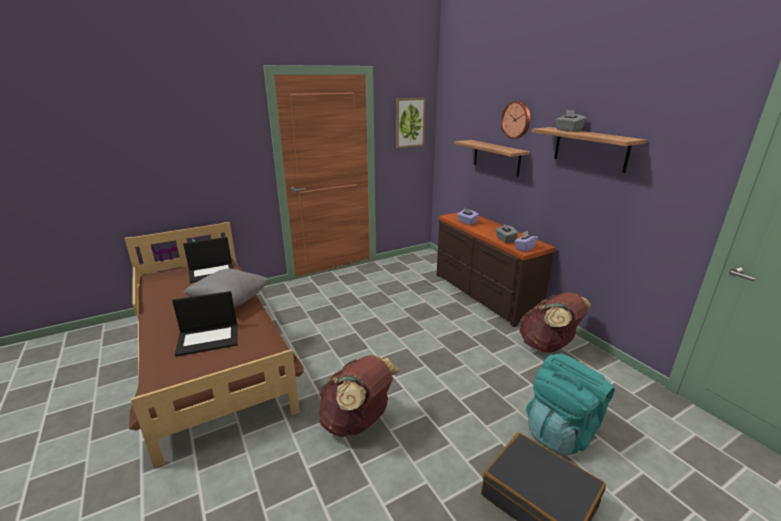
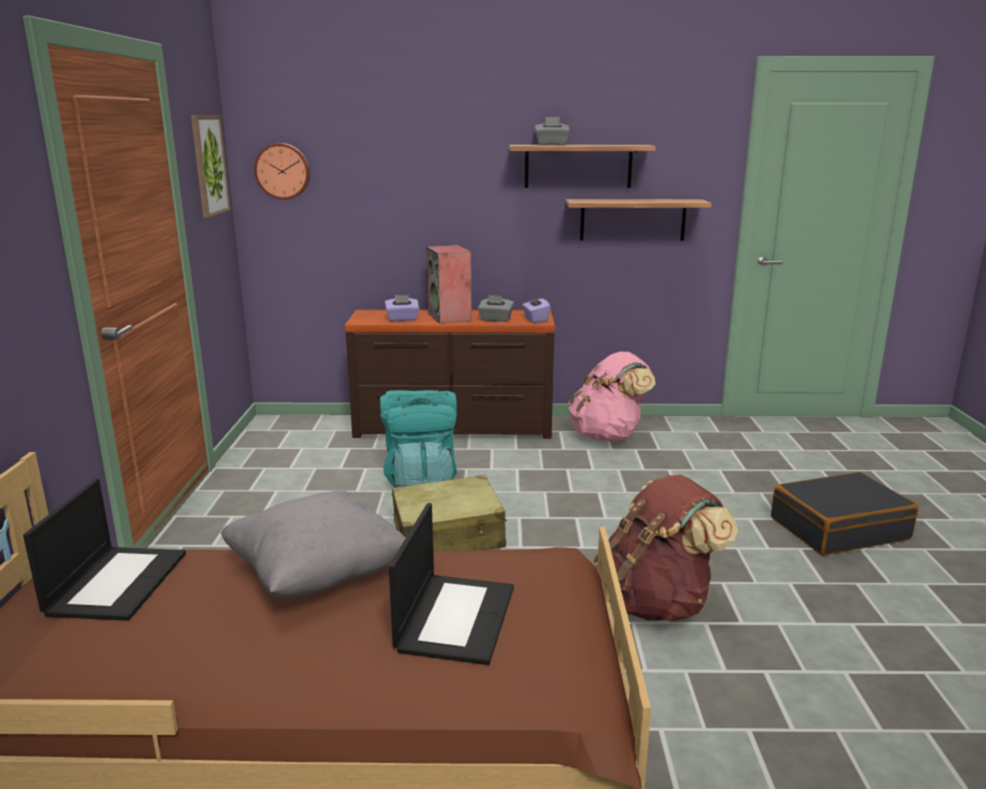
camera: 60 degrees left, 5 degrees down
shelf [454,140,530,177] -> shelf moved to [566,199,712,241]
wall clock [501,101,531,139] -> wall clock moved to [254,143,310,200]
brown backpack [520,292,591,352] -> pink backpack [568,352,656,441]
turquoise backpack [526,354,615,455] -> turquoise backpack moved to [380,390,457,487]
none -> beige suitcase [392,475,507,551]
none -> speaker [426,245,472,324]

